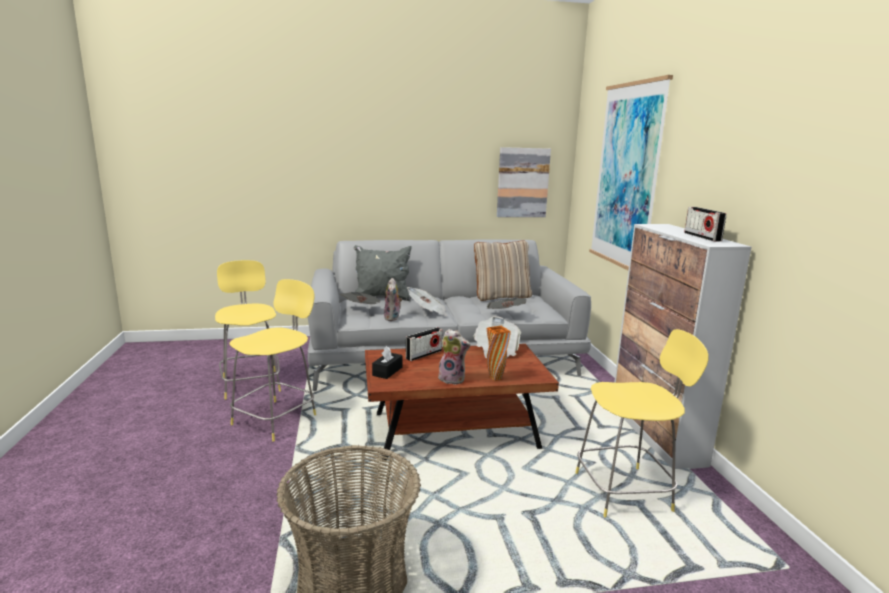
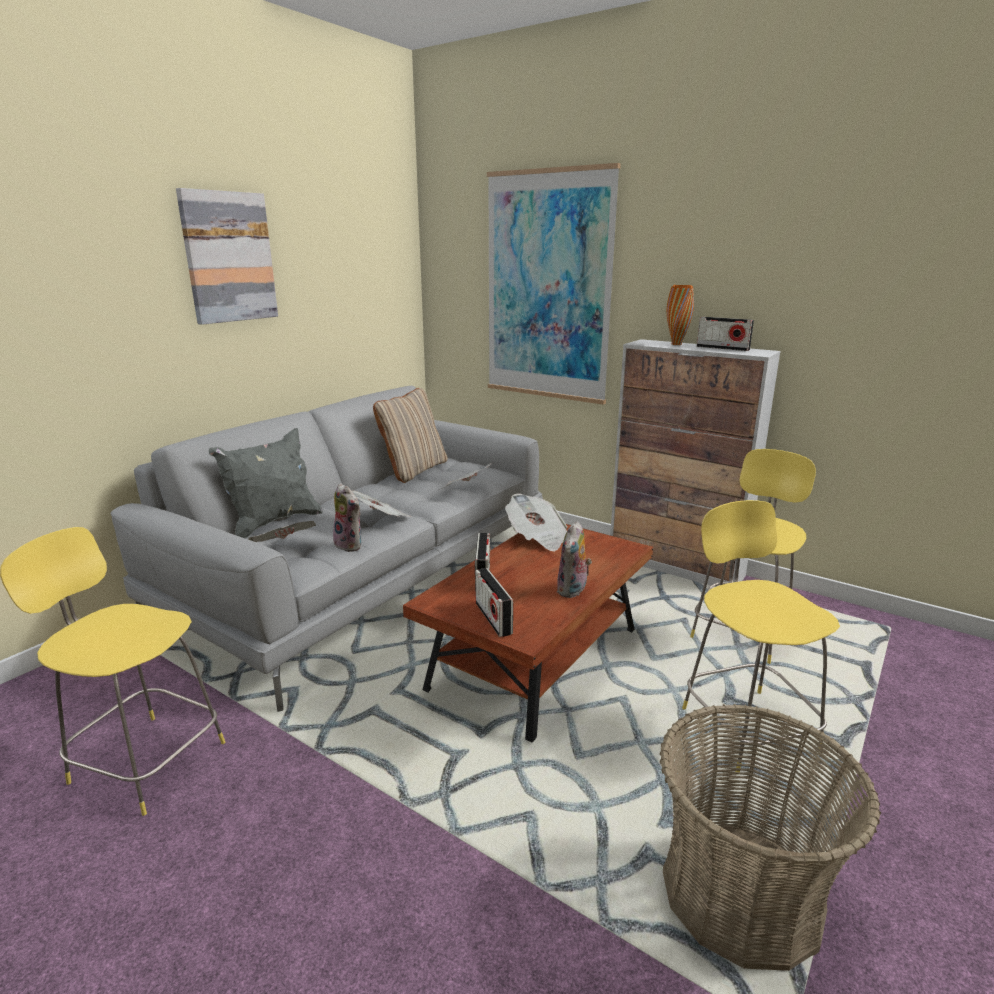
camera: 45 degrees left, 5 degrees up
yellow stool [229,279,316,442] -> yellow stool moved to [682,500,840,772]
black tissue box [372,346,403,379] -> radio [475,568,513,637]
plush toy [438,329,470,385] -> plush toy turned 135 degrees clockwise [557,521,592,598]
orange vase [487,326,511,381] -> orange vase moved to [667,285,694,345]
picture [497,147,551,217] -> picture moved to [176,188,278,325]

